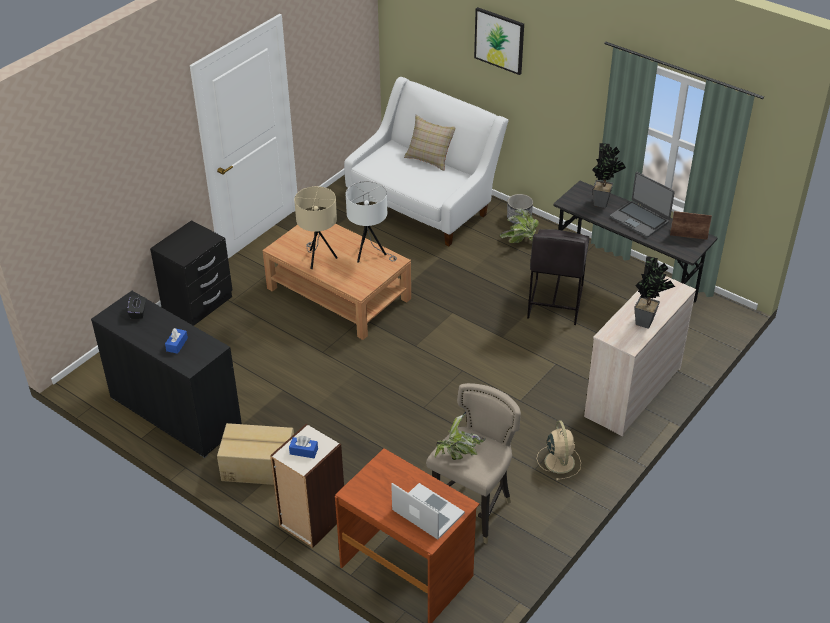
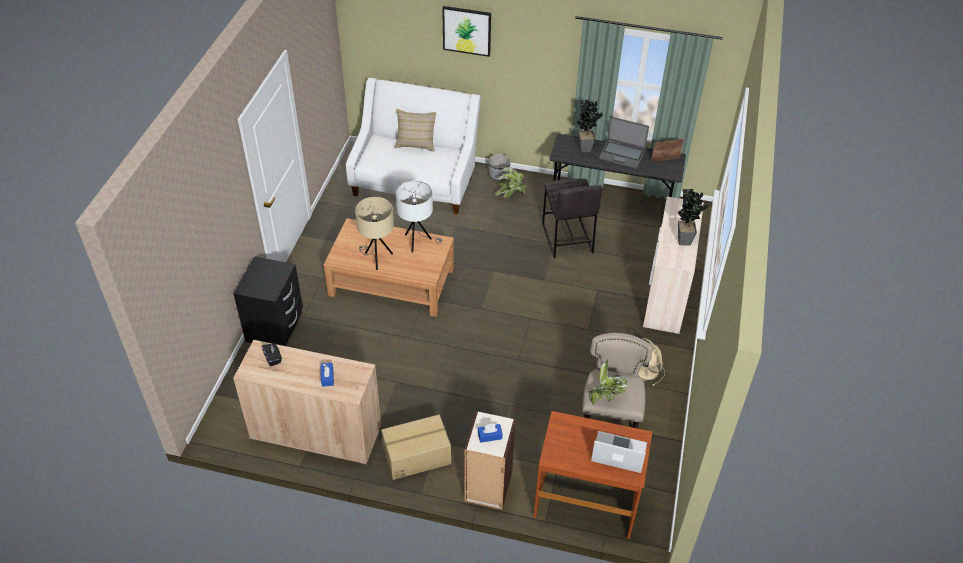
camera: 25 degrees left, 5 degrees up
black cabinet [91,291,242,458] -> beige cabinet [233,340,381,465]

